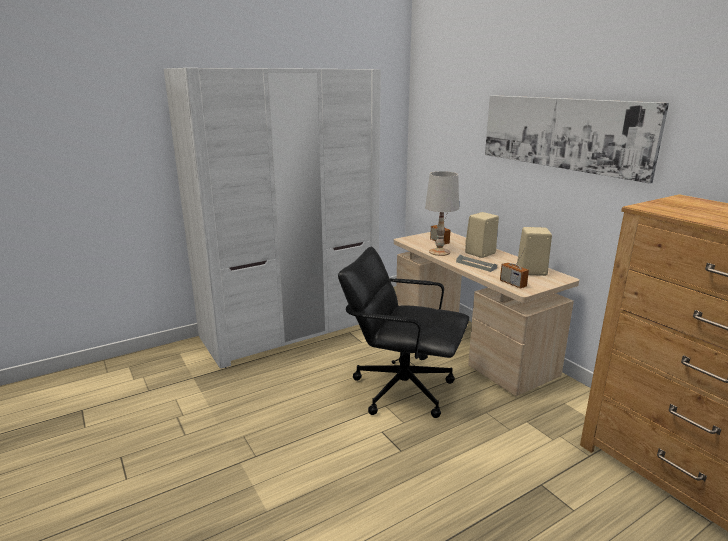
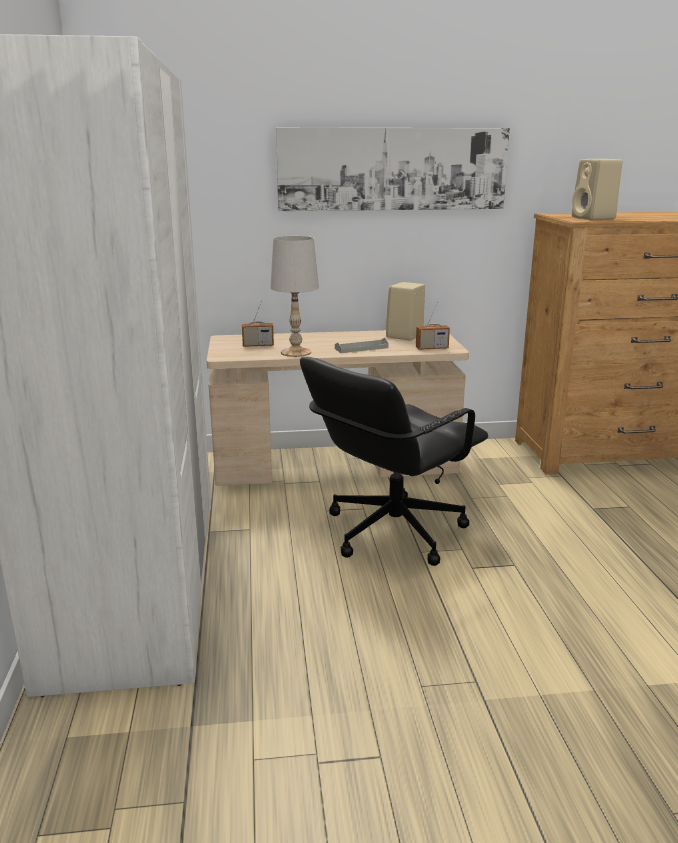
camera: 65 degrees left, 0 degrees up
beige speaker [465,212,499,258] -> beige speaker moved to [572,159,623,220]

